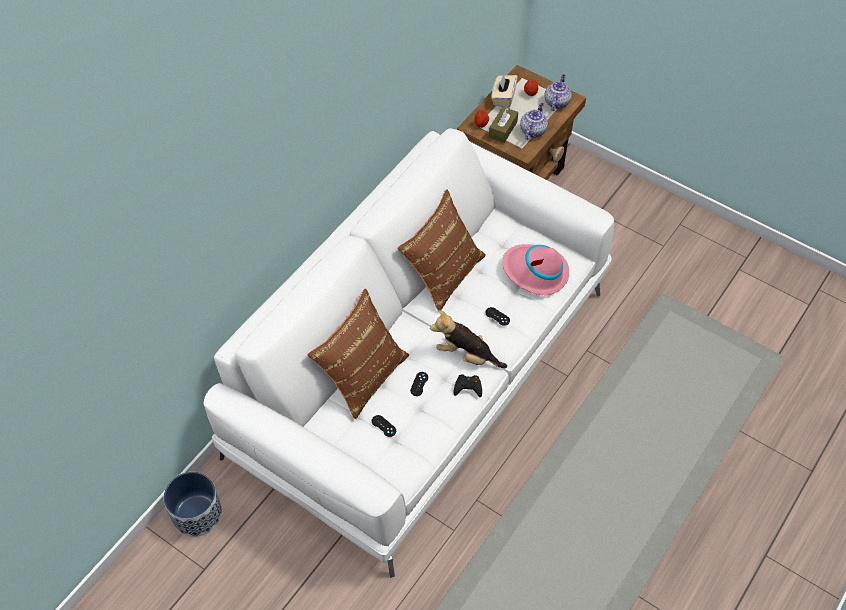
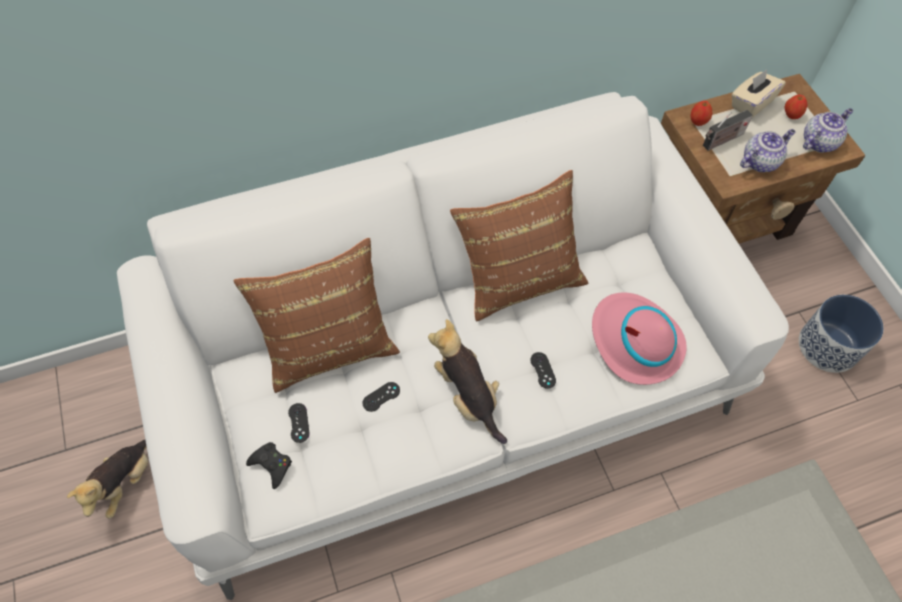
camera: 35 degrees right, 5 degrees up
planter [164,472,222,537] -> planter moved to [799,295,884,373]
black game controller [453,375,482,397] -> black game controller moved to [246,442,292,489]
brown tissue box [489,107,518,143] -> radio [703,110,753,151]
none -> plush toy [67,440,148,518]

